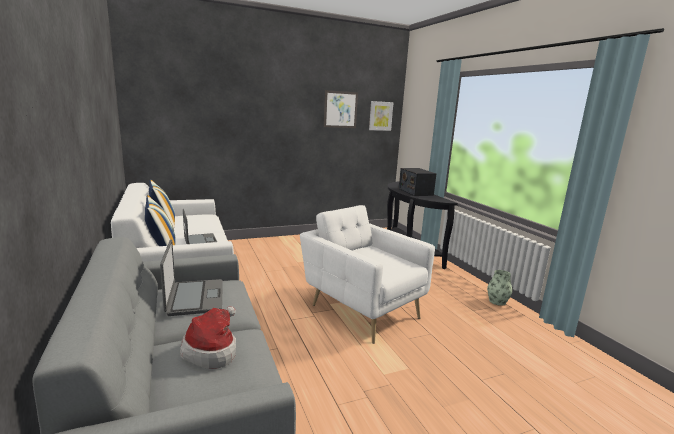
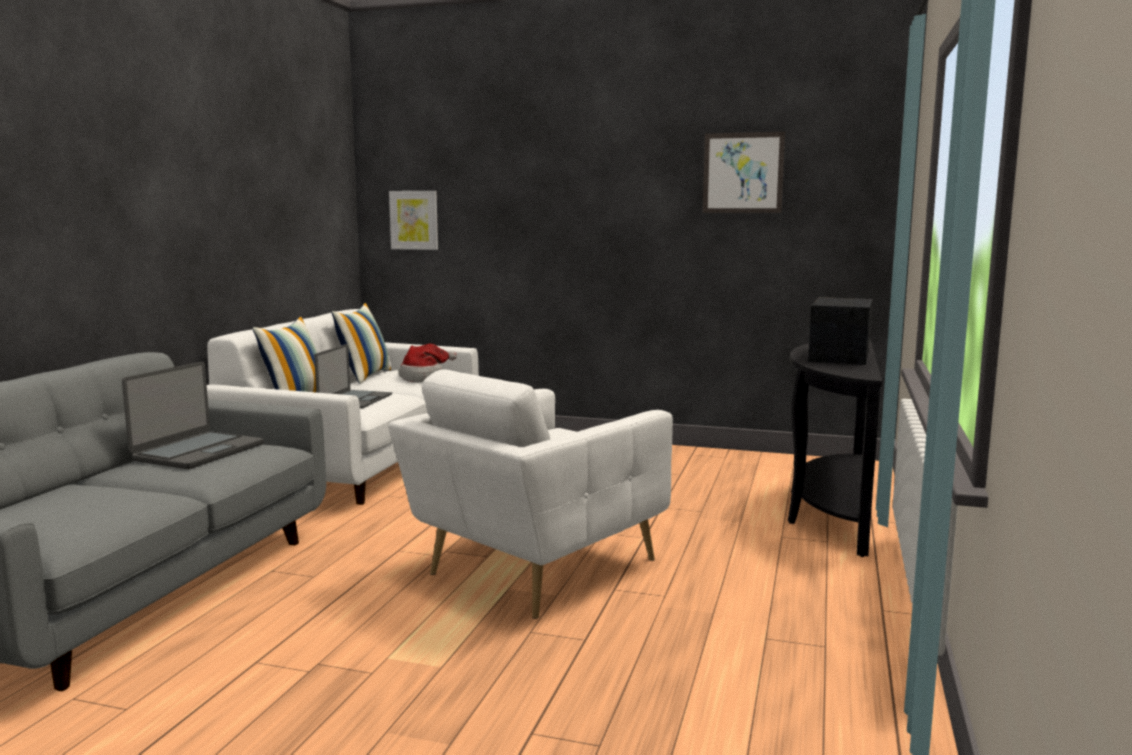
camera: 40 degrees right, 5 degrees down
hat [180,306,236,369] -> hat moved to [398,344,457,382]
white armchair [300,205,435,344] -> white armchair turned 135 degrees counterclockwise [389,369,673,619]
picture [369,101,394,131] -> picture moved to [389,191,438,250]
vase [487,270,512,306] -> none

